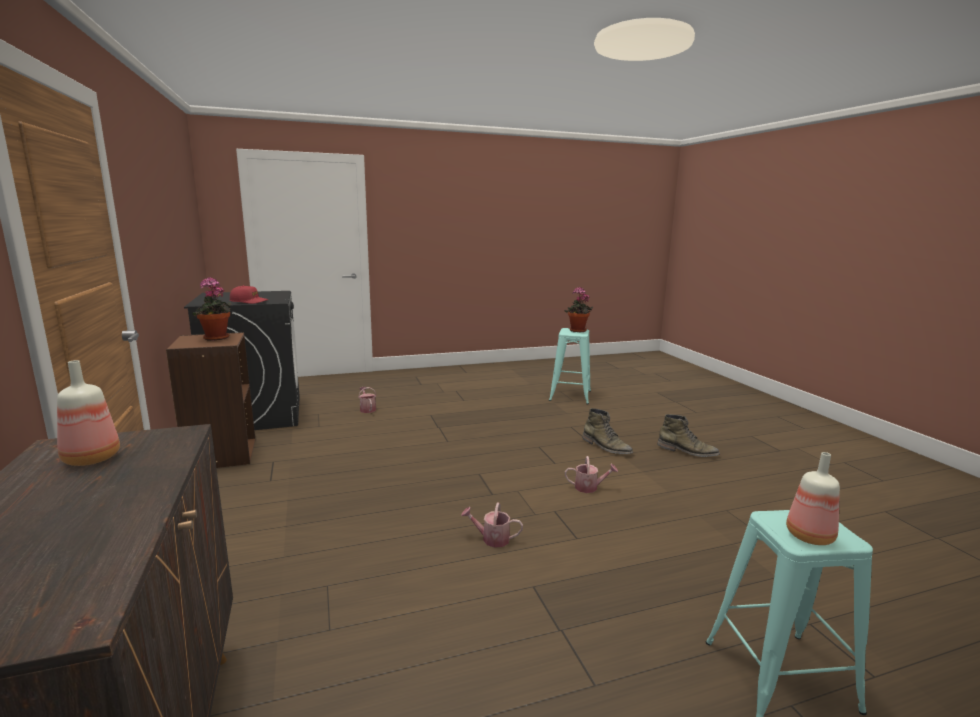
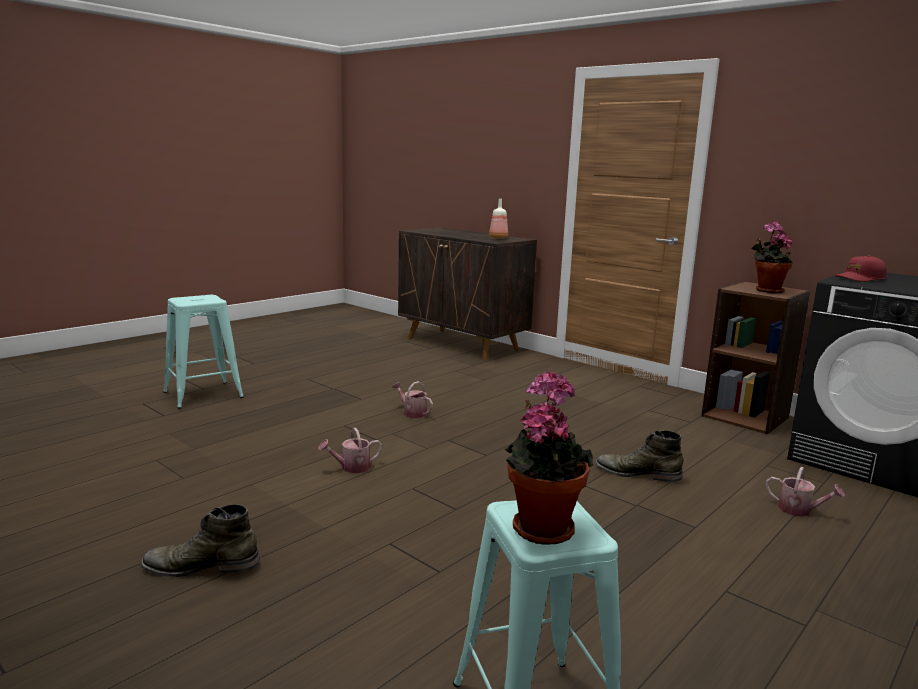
camera: 150 degrees right, 0 degrees up
watering can [461,502,523,548] -> watering can turned 120 degrees counterclockwise [392,381,433,418]
green boot [582,408,633,454] -> green boot moved to [596,430,683,482]
bottle [786,452,840,545] -> none

